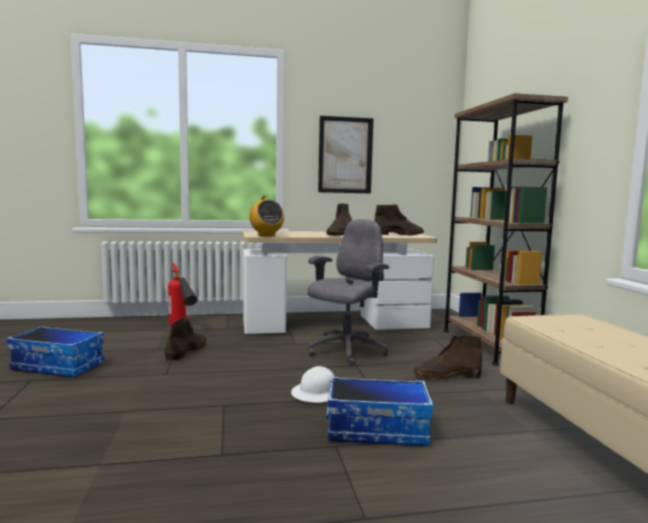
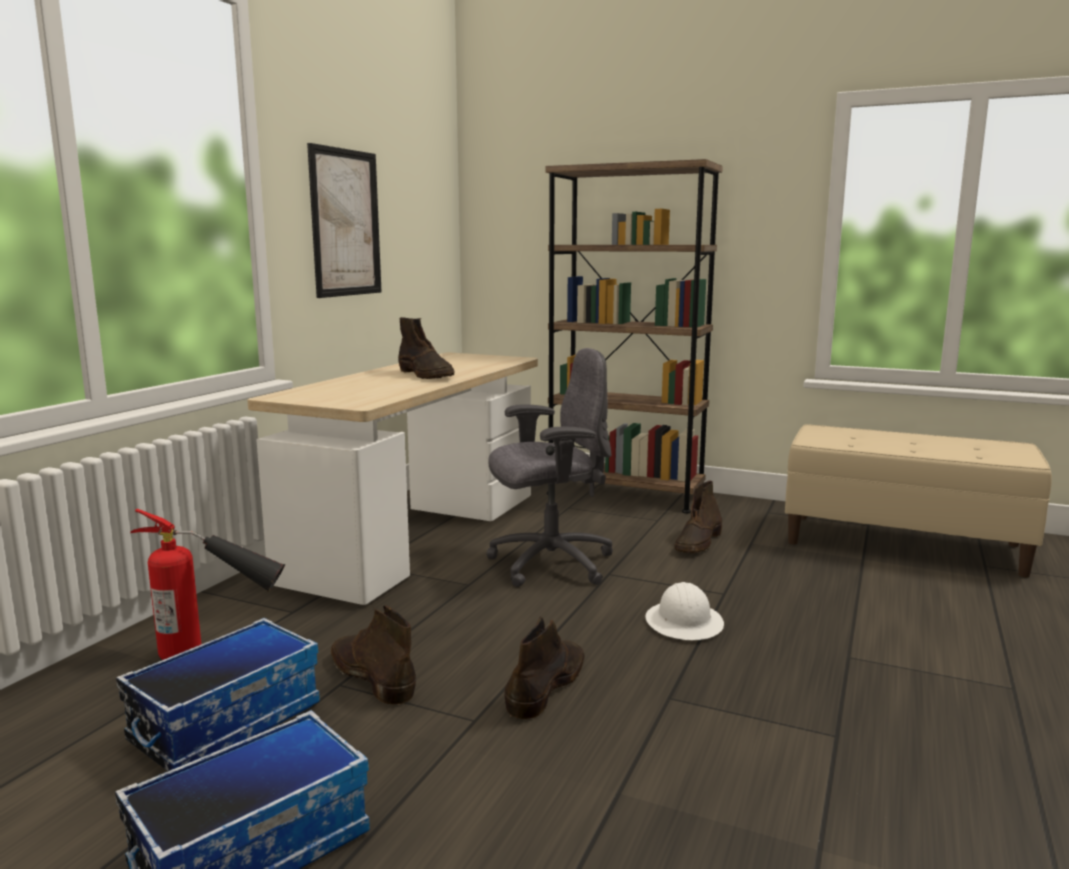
camera: 55 degrees left, 5 degrees up
radio [249,195,284,237] -> none
grey office chair [308,219,389,366] -> grey office chair turned 90 degrees clockwise [486,348,613,587]
storage box [326,377,433,446] -> storage box moved to [116,618,320,771]
brown boot [375,204,424,236] -> brown boot moved to [504,616,585,719]

